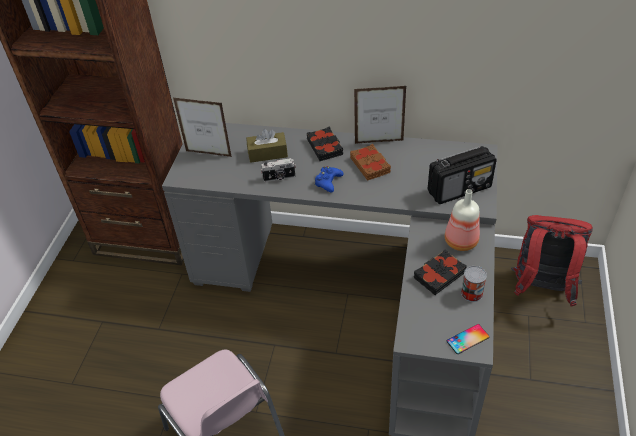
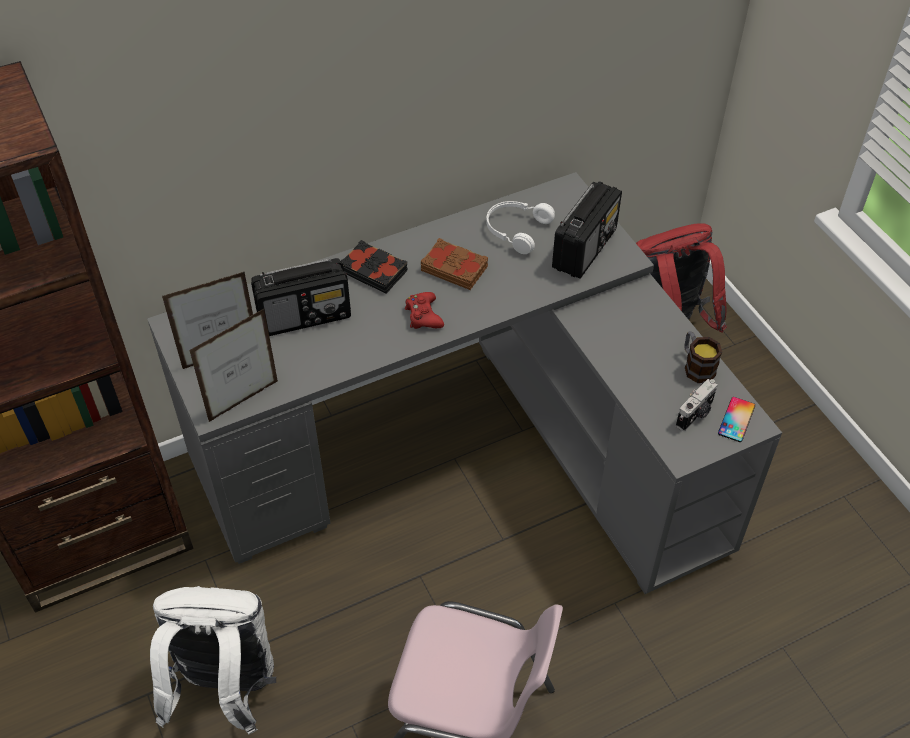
camera: 40 degrees left, 5 degrees up
brown tissue box [246,129,288,163] -> radio [251,258,351,336]
camera [261,158,296,182] -> camera moved to [676,379,718,431]
blue game controller [315,166,344,193] -> red game controller [405,292,444,329]
picture frame [354,86,406,144] -> picture frame moved to [189,308,278,422]
black book [414,250,467,295] -> none
bottle [445,189,480,251] -> none
can [461,266,487,302] -> mug [684,331,722,383]
none -> white backpack [150,586,276,734]
none -> white headphones [486,201,555,254]

